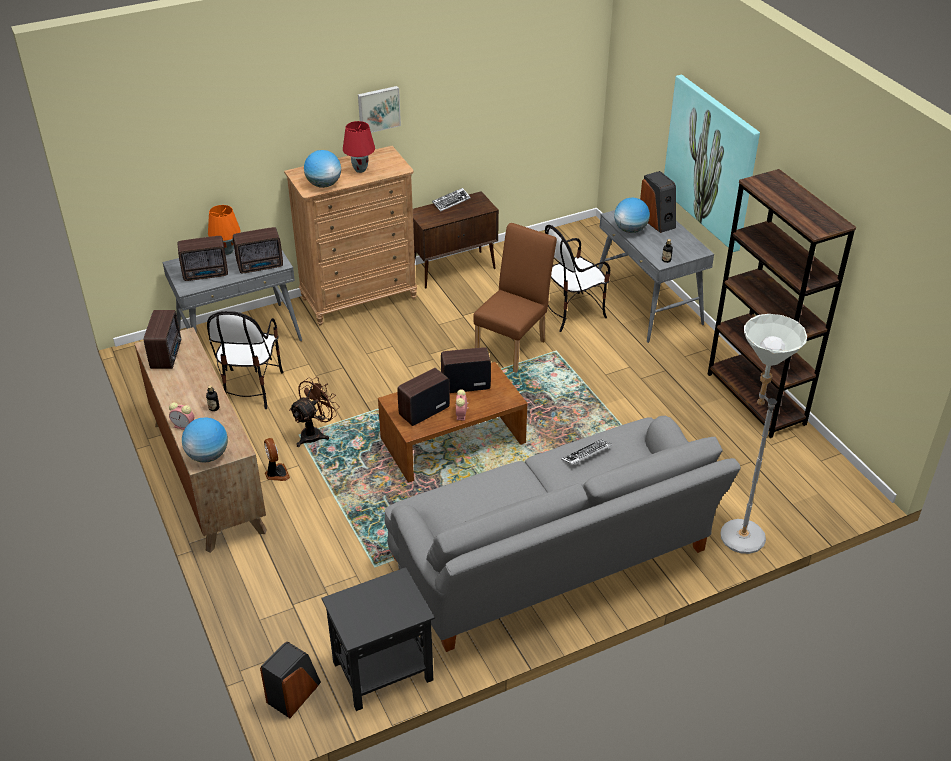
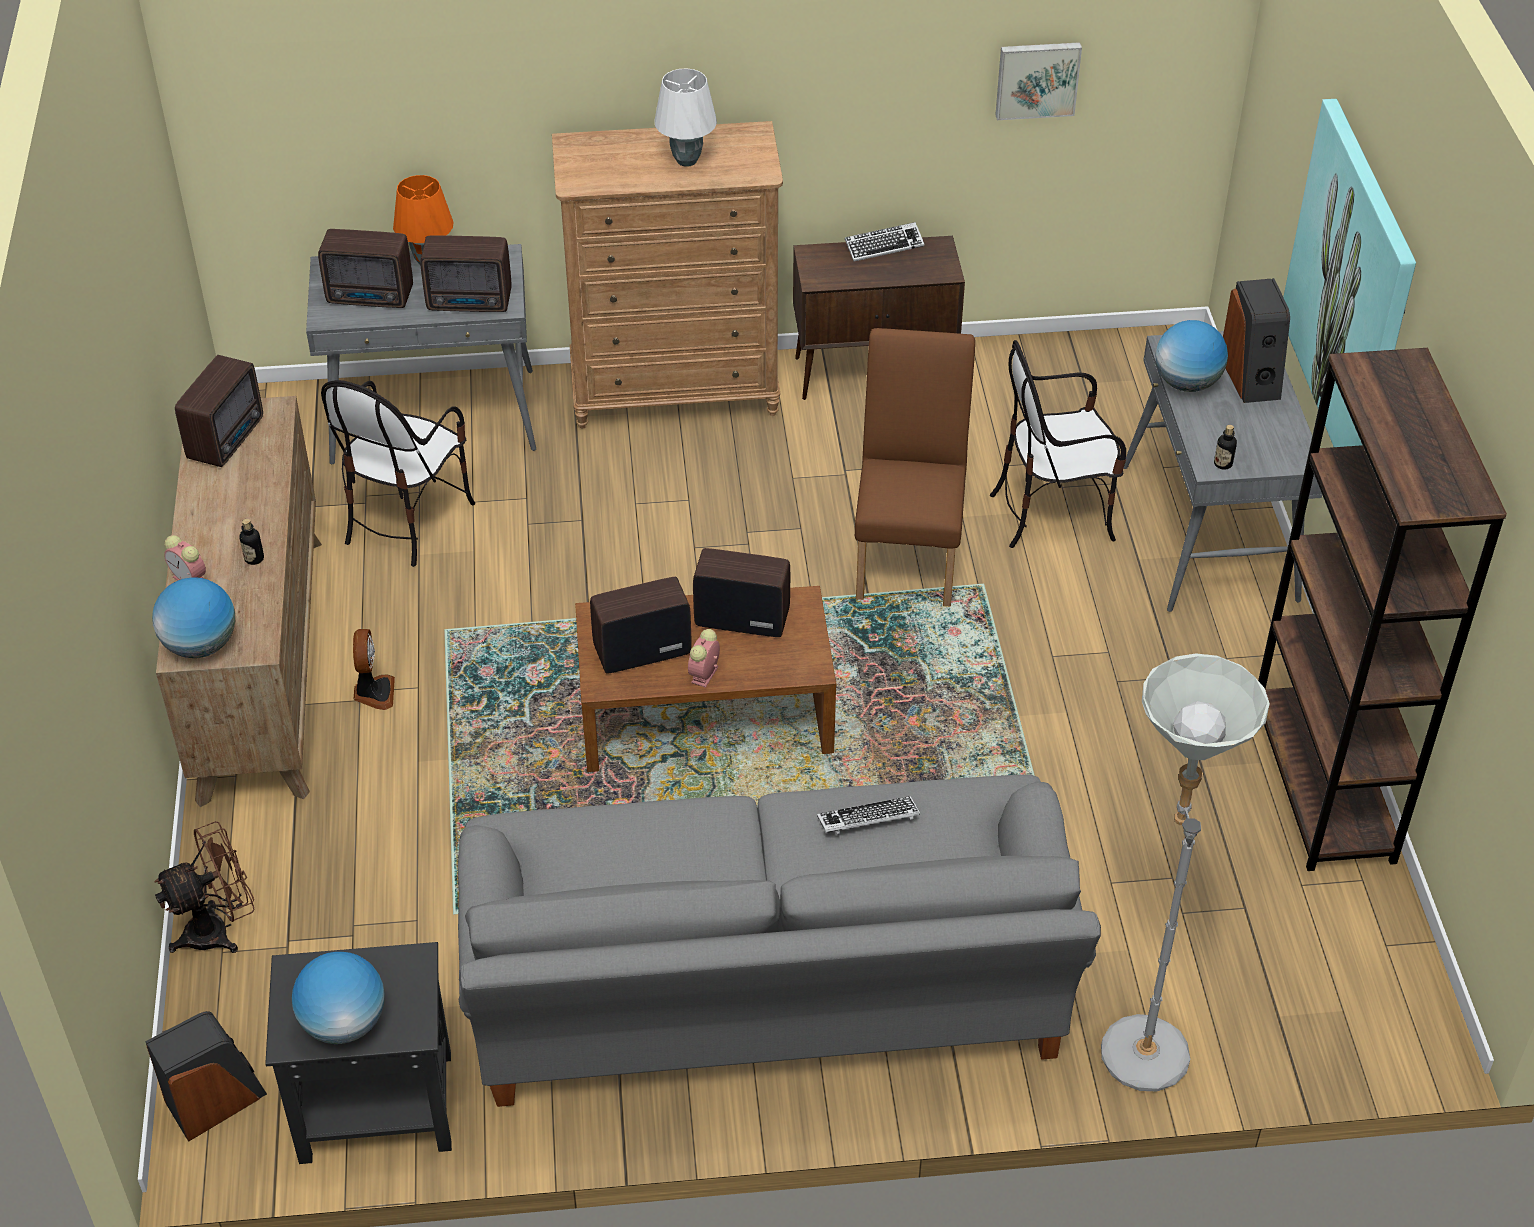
camera: 20 degrees right, 5 degrees up
brown fan [289,377,340,447] -> brown fan moved to [154,821,255,953]
globe [304,150,341,188] -> globe moved to [292,952,385,1044]
red table lamp [343,121,375,173] -> white table lamp [654,68,717,167]
picture [358,86,401,133] -> picture moved to [995,42,1082,120]
brown chair [473,223,557,373] -> brown chair turned 45 degrees counterclockwise [855,328,975,607]

